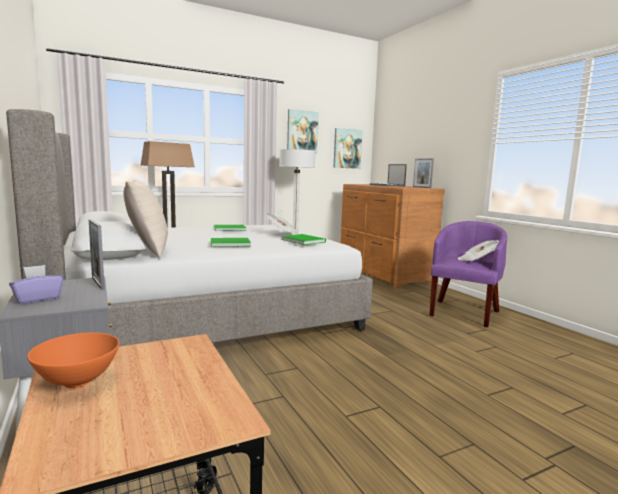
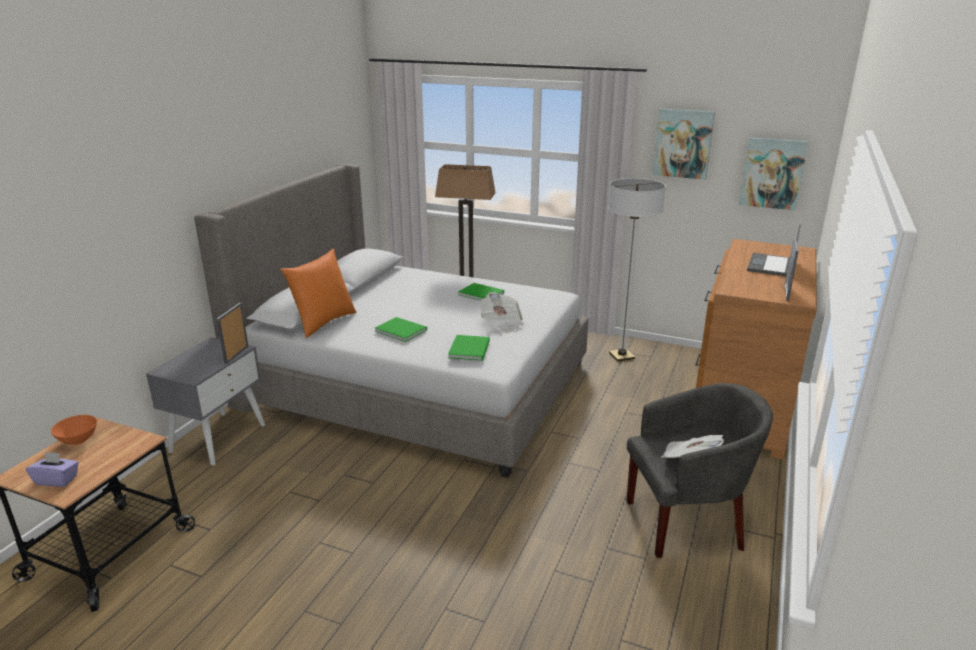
camera: 50 degrees right, 15 degrees up
purple tissue box [9,265,63,304] -> purple tissue box moved to [26,452,79,487]
beige pillow [124,180,168,258] -> orange pillow [280,249,357,338]
purple armchair [429,221,507,327] -> grey armchair [626,383,773,558]

